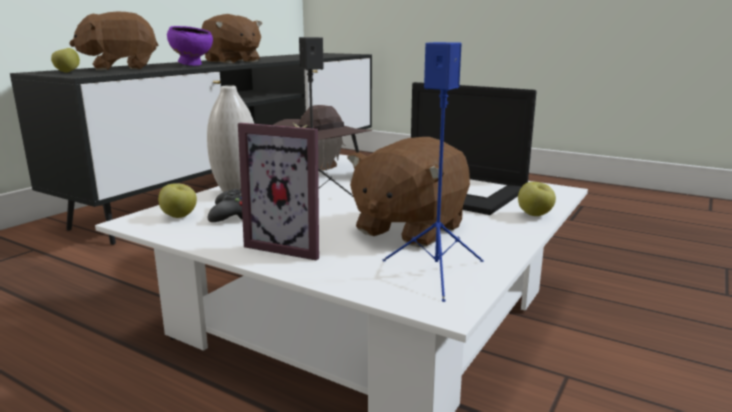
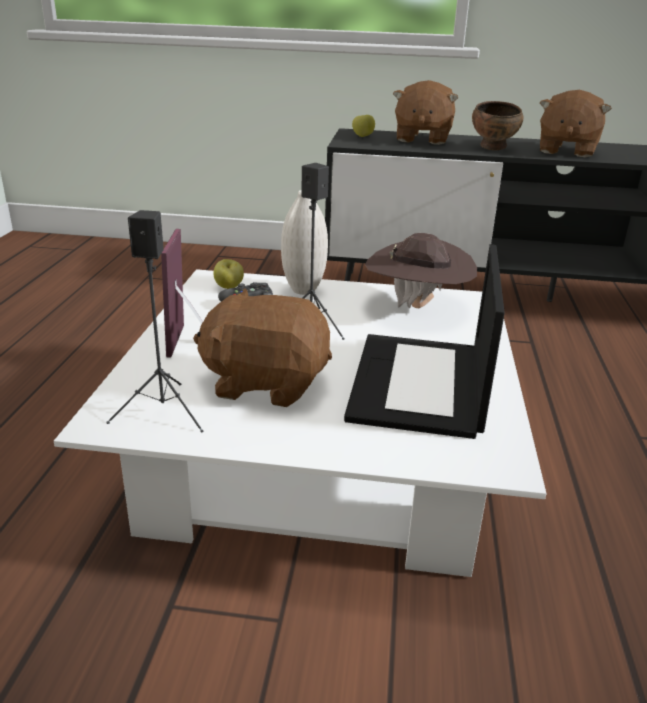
camera: 65 degrees right, 10 degrees up
brown plush toy [69,11,158,70] -> brown plush toy turned 120 degrees counterclockwise [393,80,458,145]
purple bowl [167,26,213,66] -> brown bowl [472,101,524,150]
blue speaker [383,42,483,302] -> black speaker [106,210,204,433]
apple [518,182,556,216] -> none

